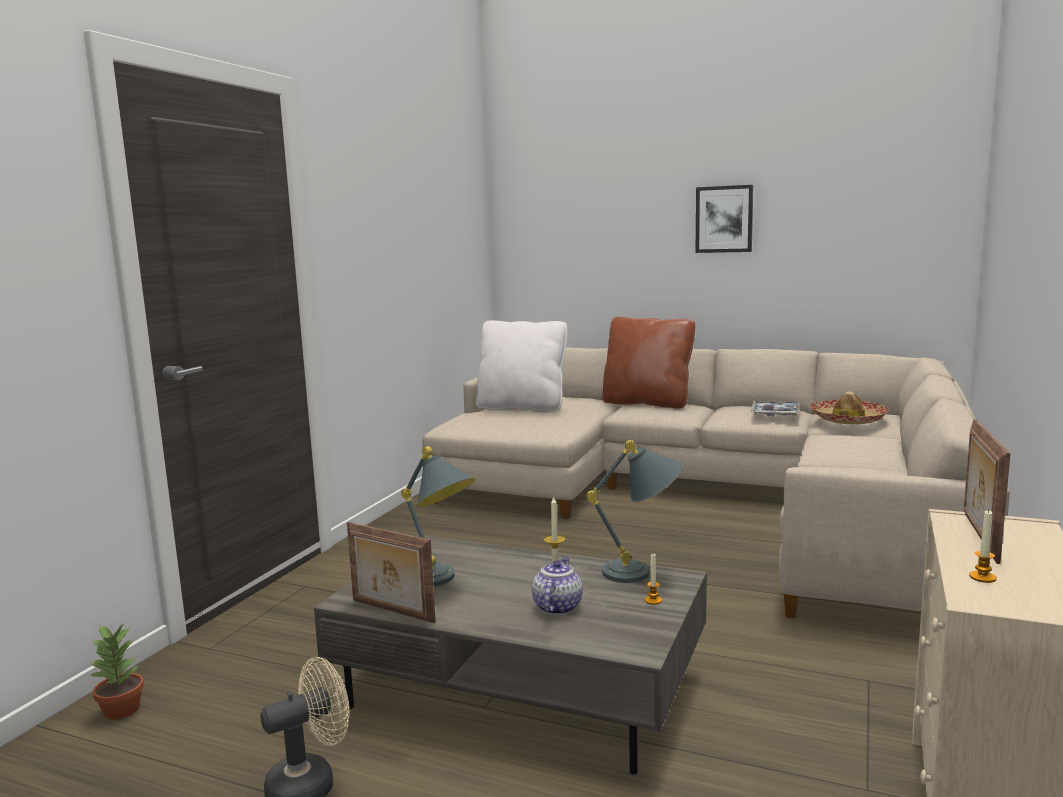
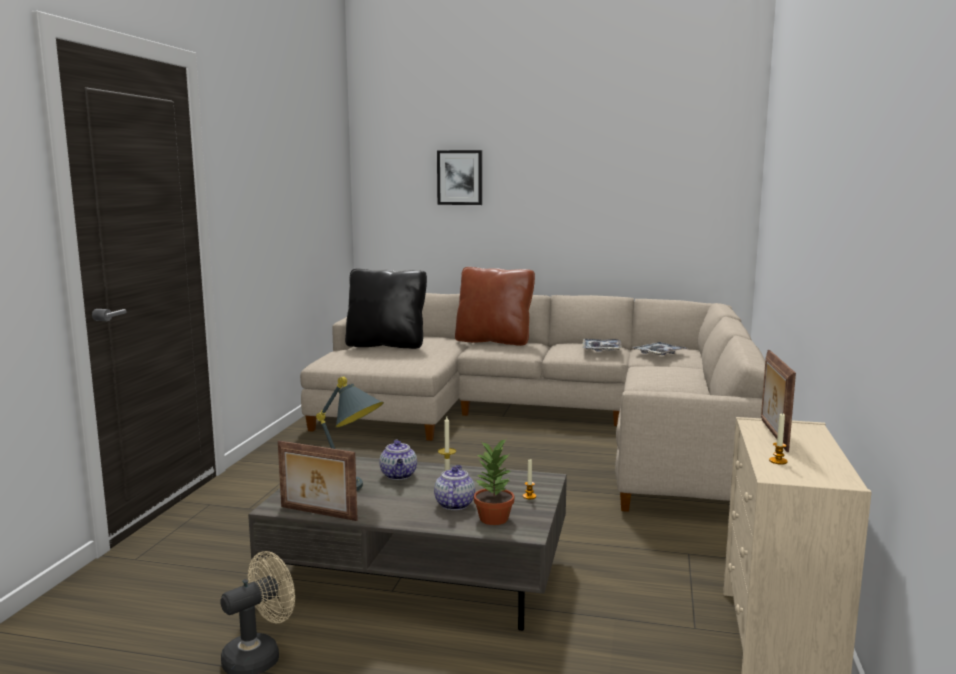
camera: 10 degrees left, 0 degrees up
potted plant [90,624,144,720] -> potted plant moved to [474,438,514,525]
white pillow [476,320,567,412] -> black pillow [345,269,427,349]
grey table lamp [587,440,683,583] -> none
picture [695,185,753,253] -> picture moved to [437,150,482,205]
hat [810,392,889,424] -> tray [632,342,687,355]
none -> teapot [379,439,417,480]

